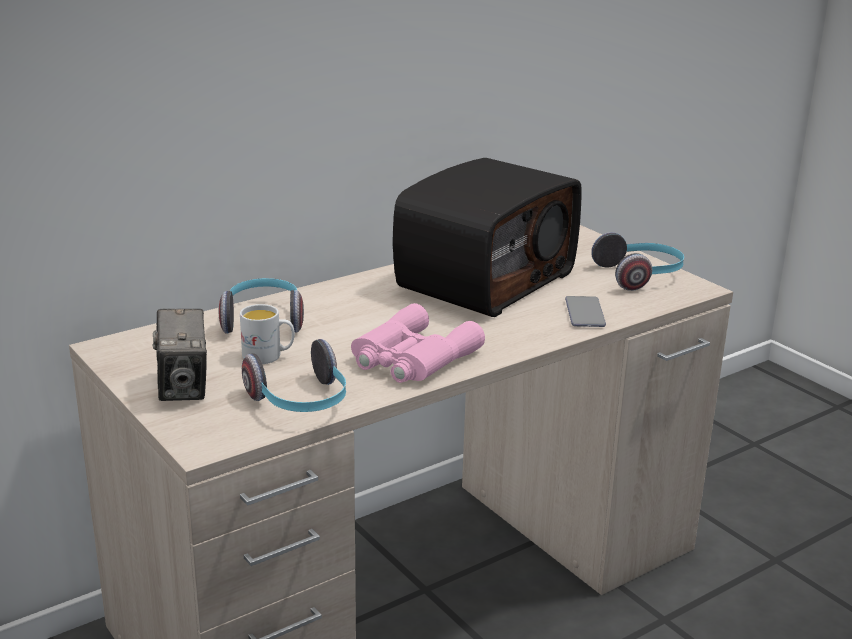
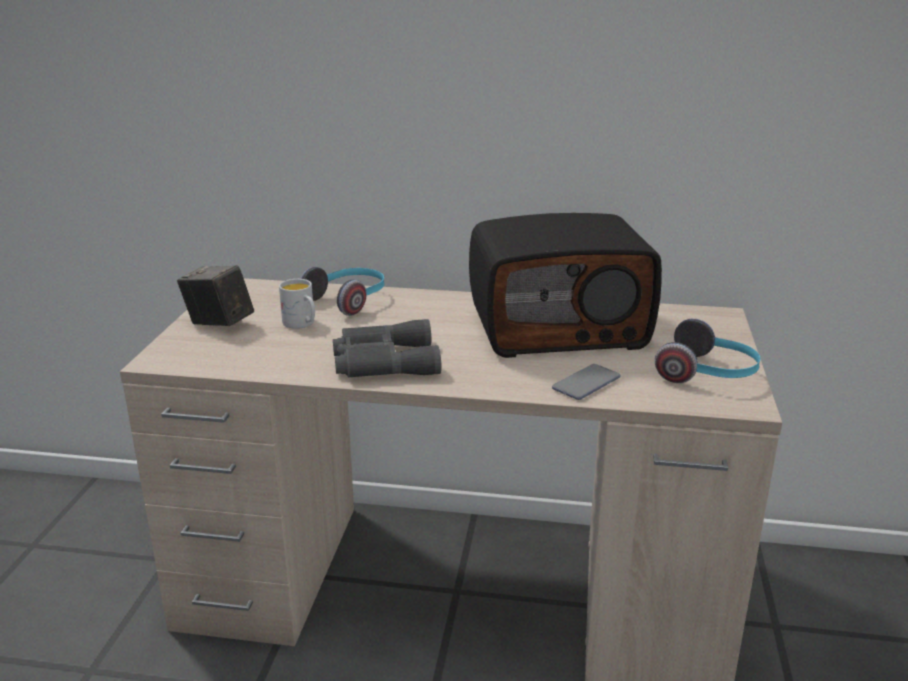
camera: 45 degrees right, 0 degrees up
camera [153,309,207,401] -> camera turned 90 degrees clockwise [177,265,254,326]
headphones [242,339,346,412] -> none
pink binoculars [351,303,485,383] -> grey binoculars [333,319,441,378]

